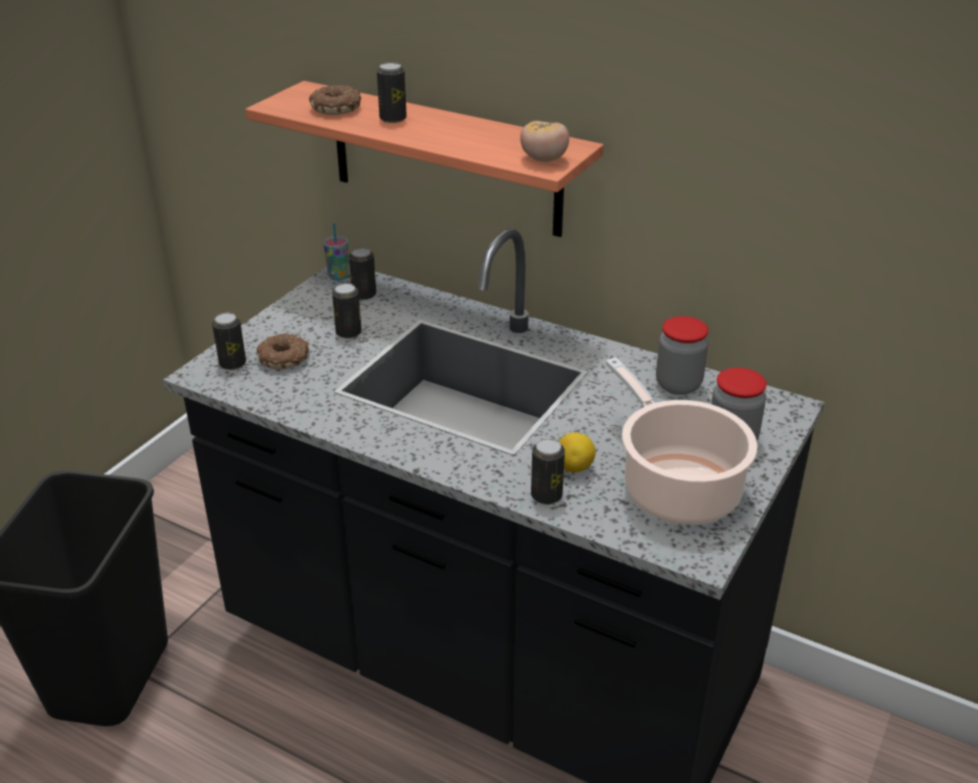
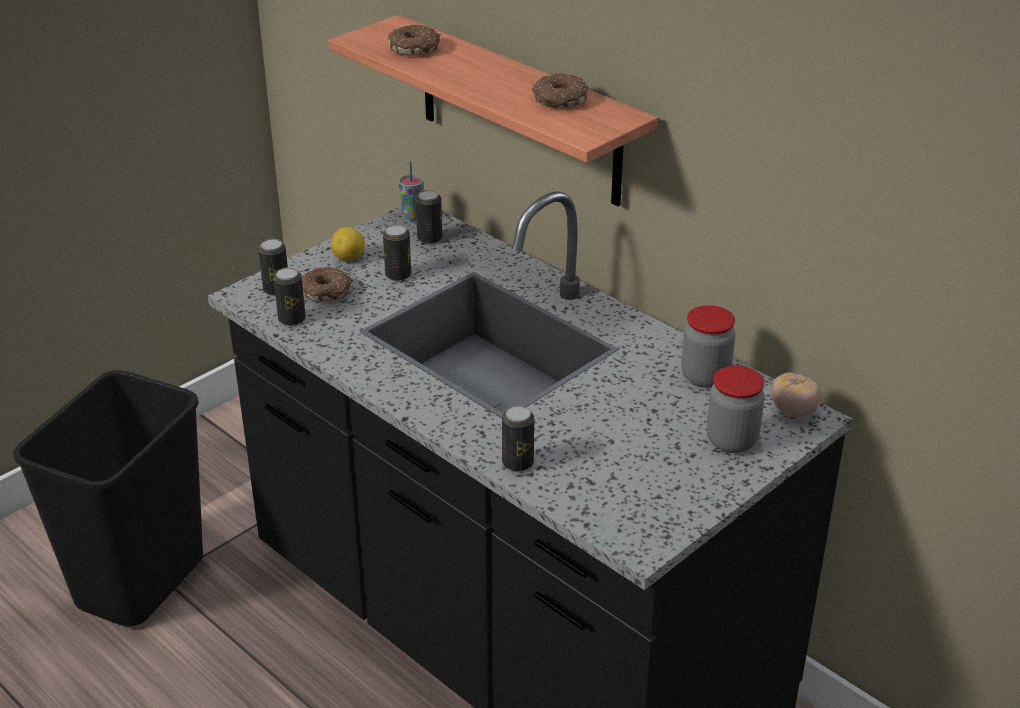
camera: 15 degrees right, 0 degrees up
can [377,62,407,123] -> can moved to [273,267,306,326]
tomato [520,121,569,162] -> tomato moved to [771,372,822,417]
lemon [559,433,596,472] -> lemon moved to [331,227,365,261]
cooking pot [606,358,758,525] -> none
none -> donut [532,73,588,109]

